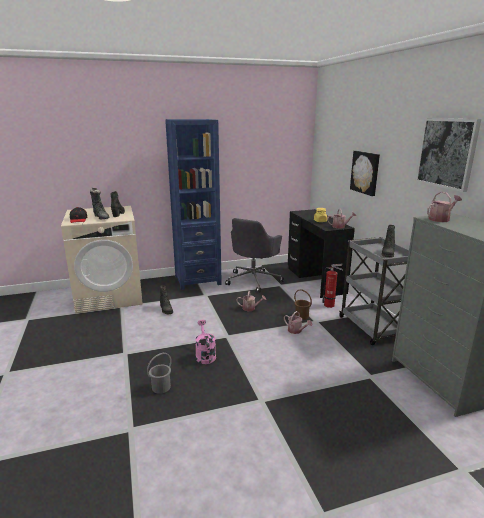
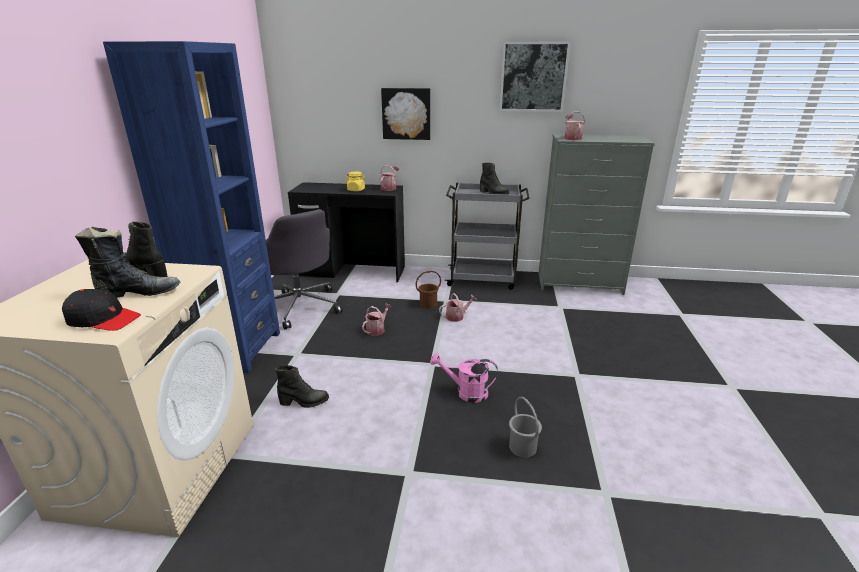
camera: 65 degrees left, 5 degrees up
fire extinguisher [322,264,343,308] -> none

